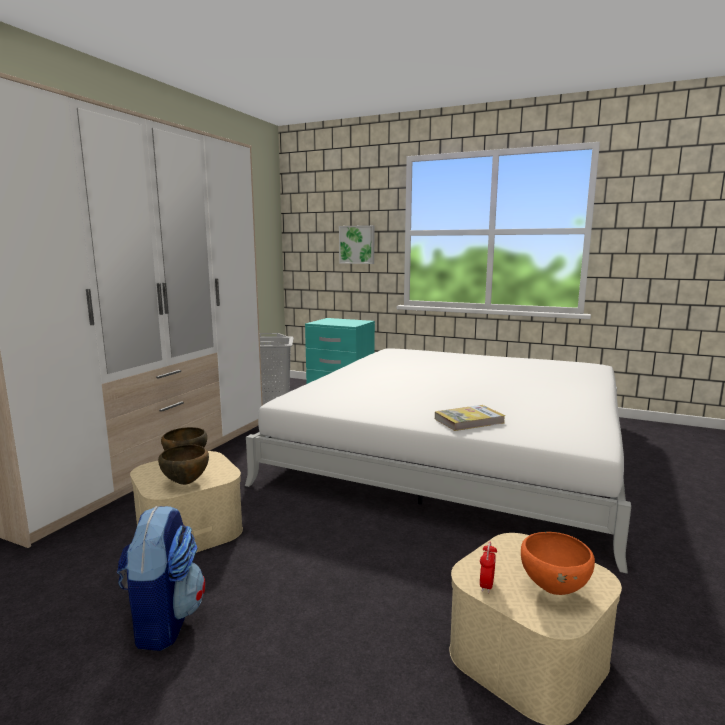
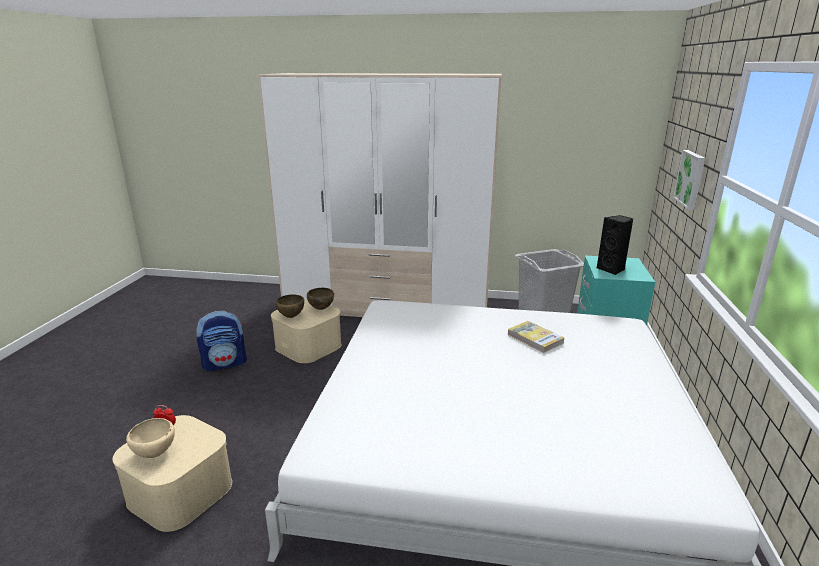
camera: 75 degrees right, 10 degrees up
book [435,405,505,431] -> book moved to [507,321,564,353]
orange bowl [521,532,595,595] -> beige bowl [126,418,175,458]
none -> black speaker [596,215,633,275]

